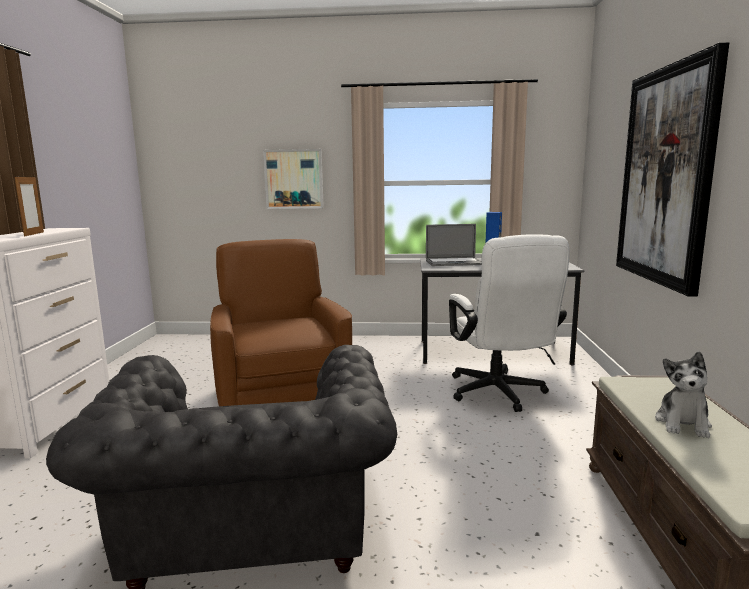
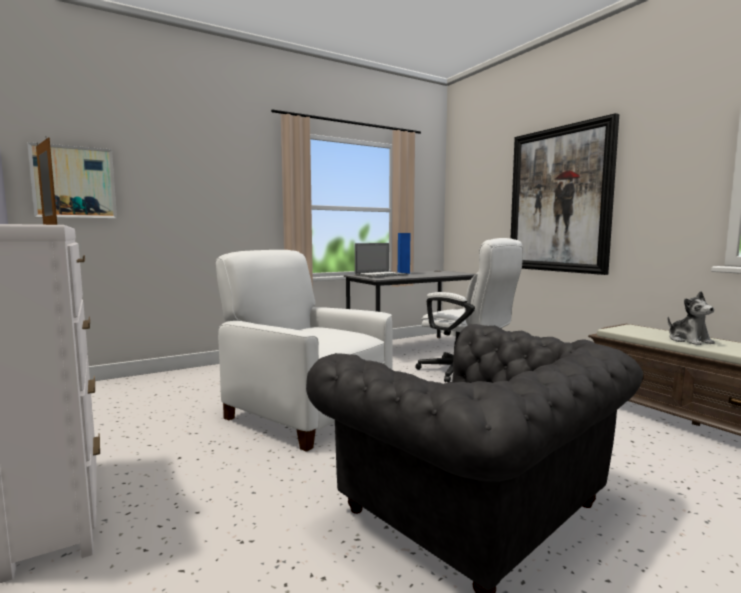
camera: 35 degrees left, 5 degrees down
brown armchair [210,239,352,406] -> white armchair [216,250,393,452]
picture [263,149,324,209] -> picture moved to [27,142,117,219]

